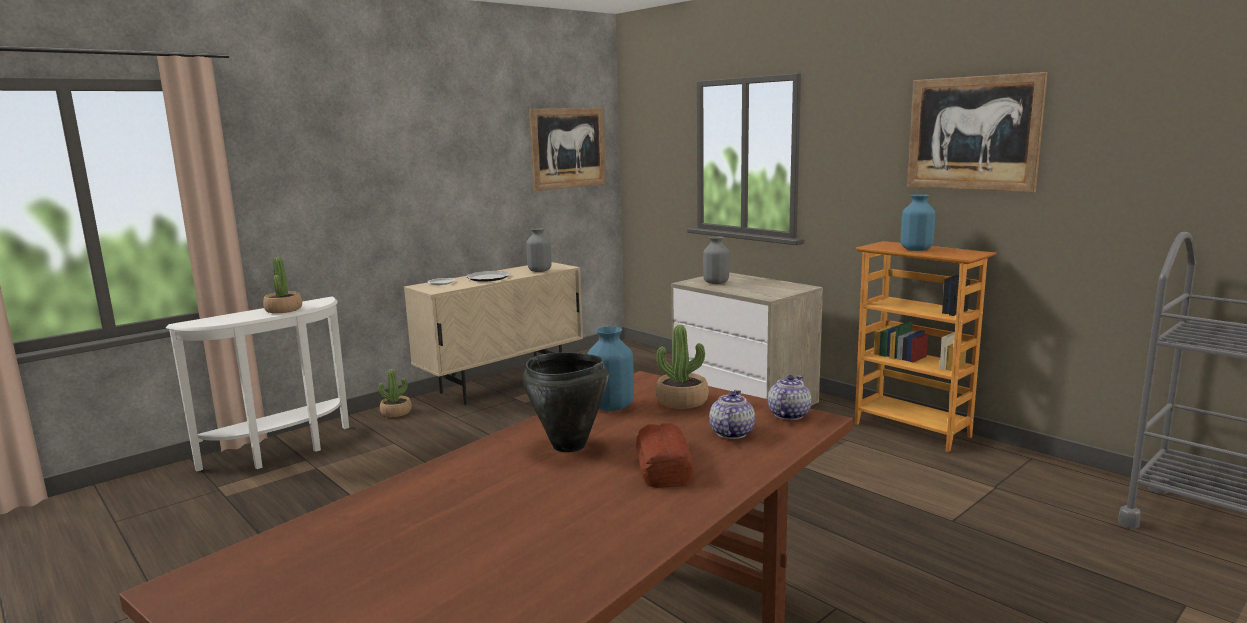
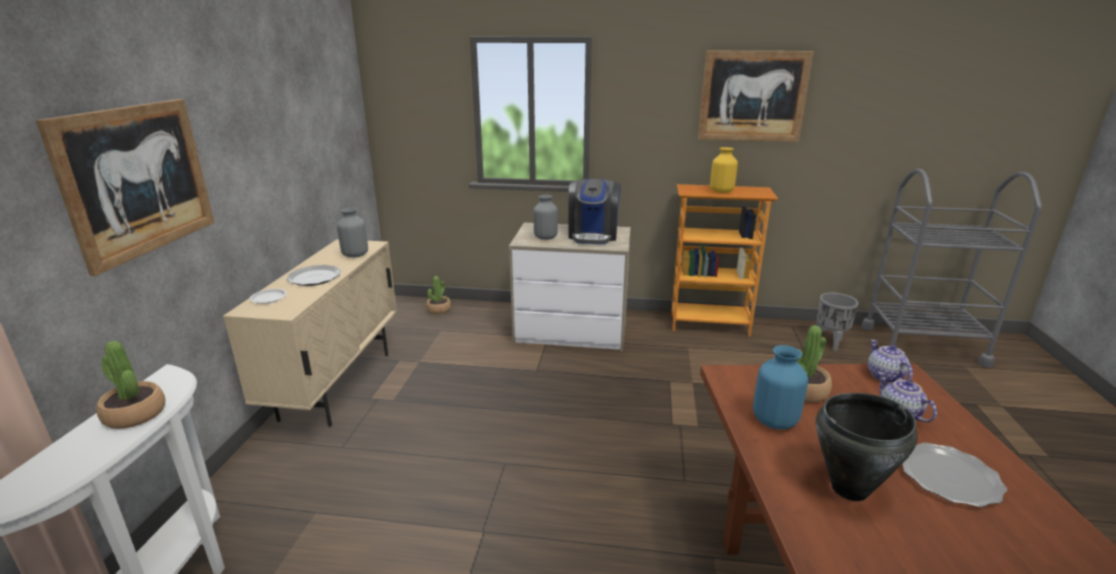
camera: 40 degrees left, 10 degrees up
potted plant [378,369,412,417] -> potted plant moved to [426,276,451,314]
picture [529,108,606,191] -> picture moved to [36,99,215,276]
bread [636,423,694,488] -> plate [903,443,1007,507]
blue vase [901,194,935,251] -> yellow vase [710,147,738,193]
none -> coffee machine [569,179,621,244]
none -> grey planter [816,293,859,351]

